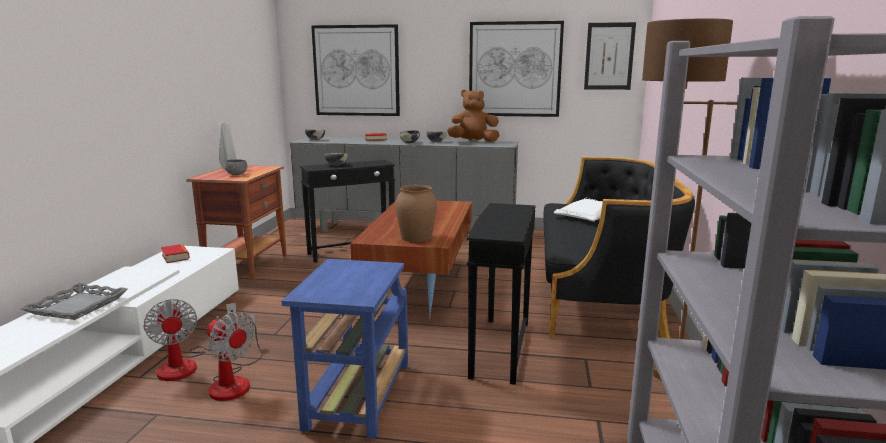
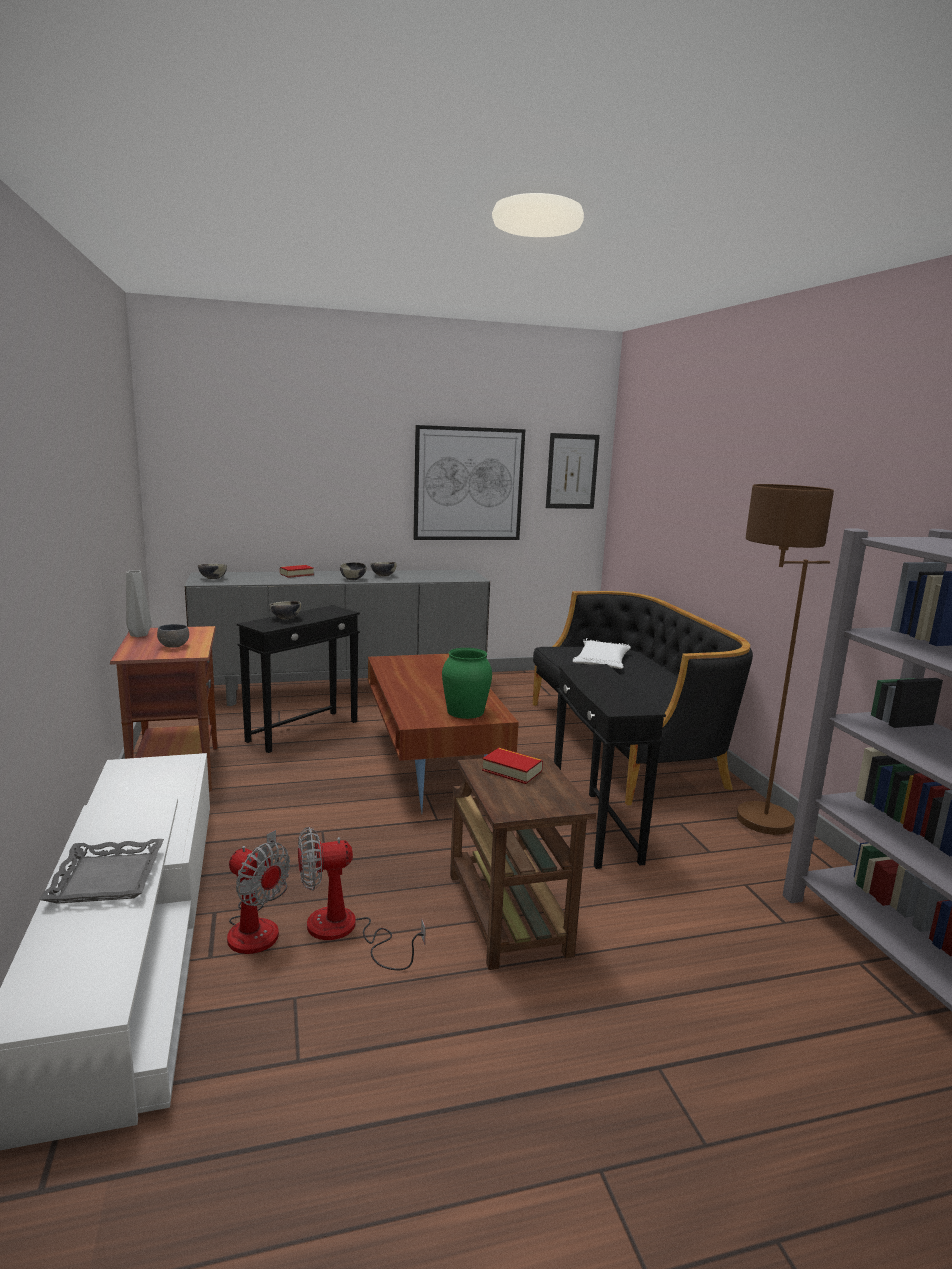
camera: 25 degrees left, 0 degrees up
book [161,244,190,263] -> book moved to [482,748,543,784]
fan [207,312,263,401] -> fan turned 150 degrees clockwise [298,827,426,970]
blue side table [282,259,408,439] -> brown side table [450,753,596,970]
picture [311,24,400,116] -> none
brown vase [395,185,437,242] -> green vase [442,648,492,719]
brown plush toy [447,90,499,142] -> none

